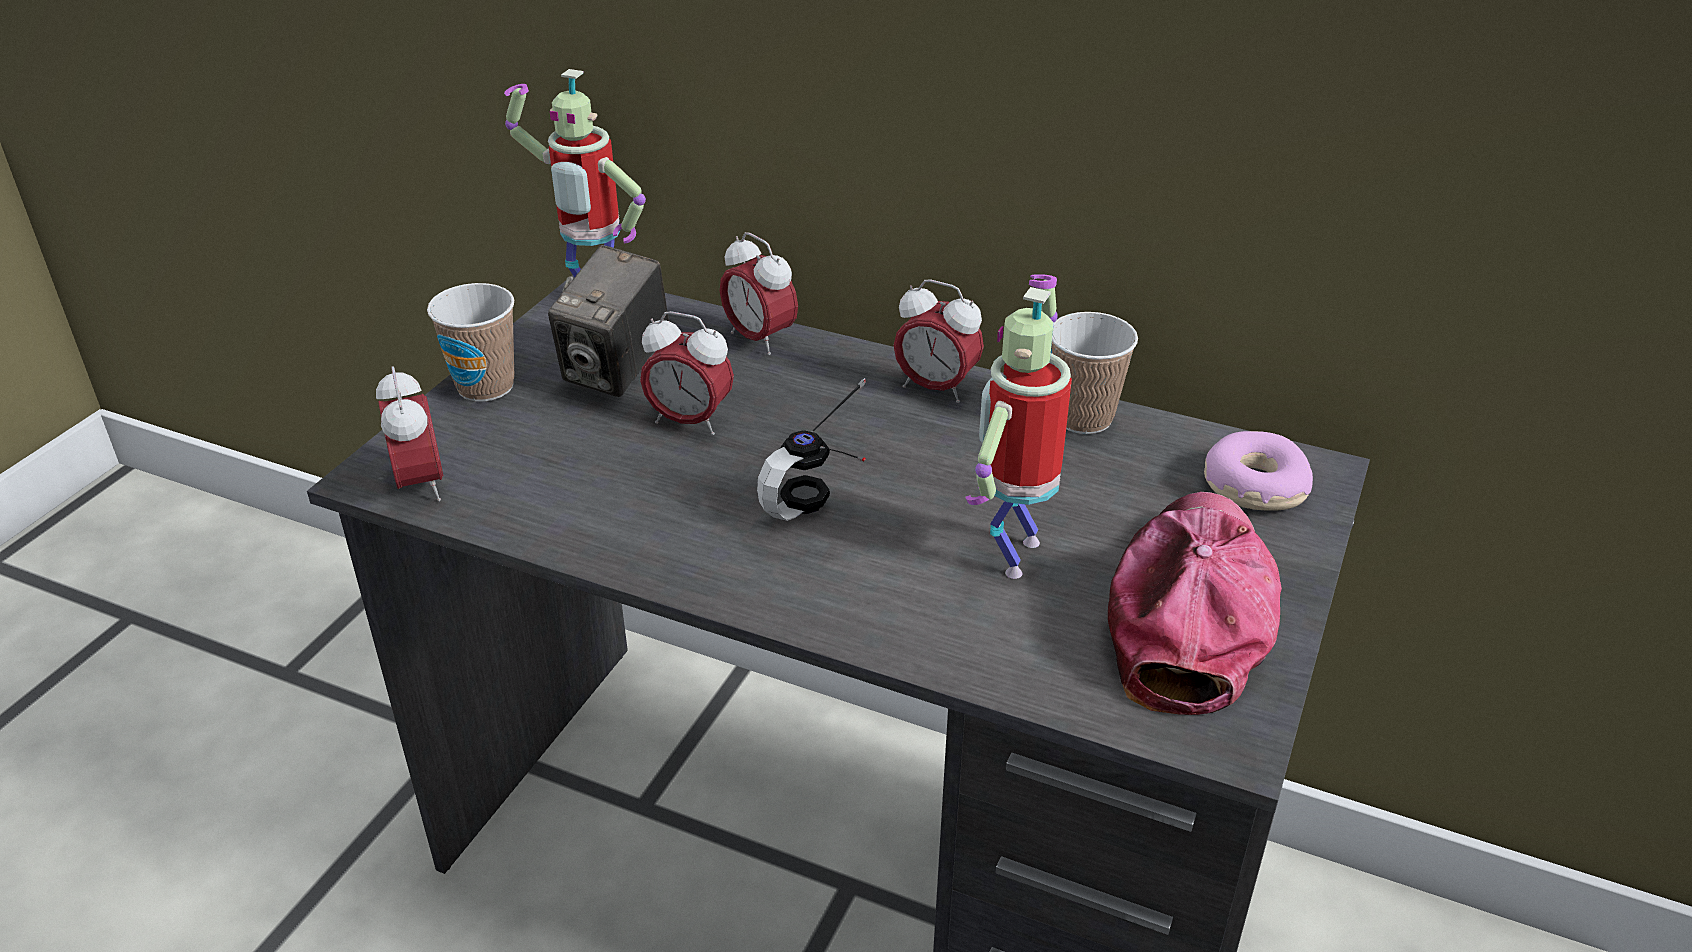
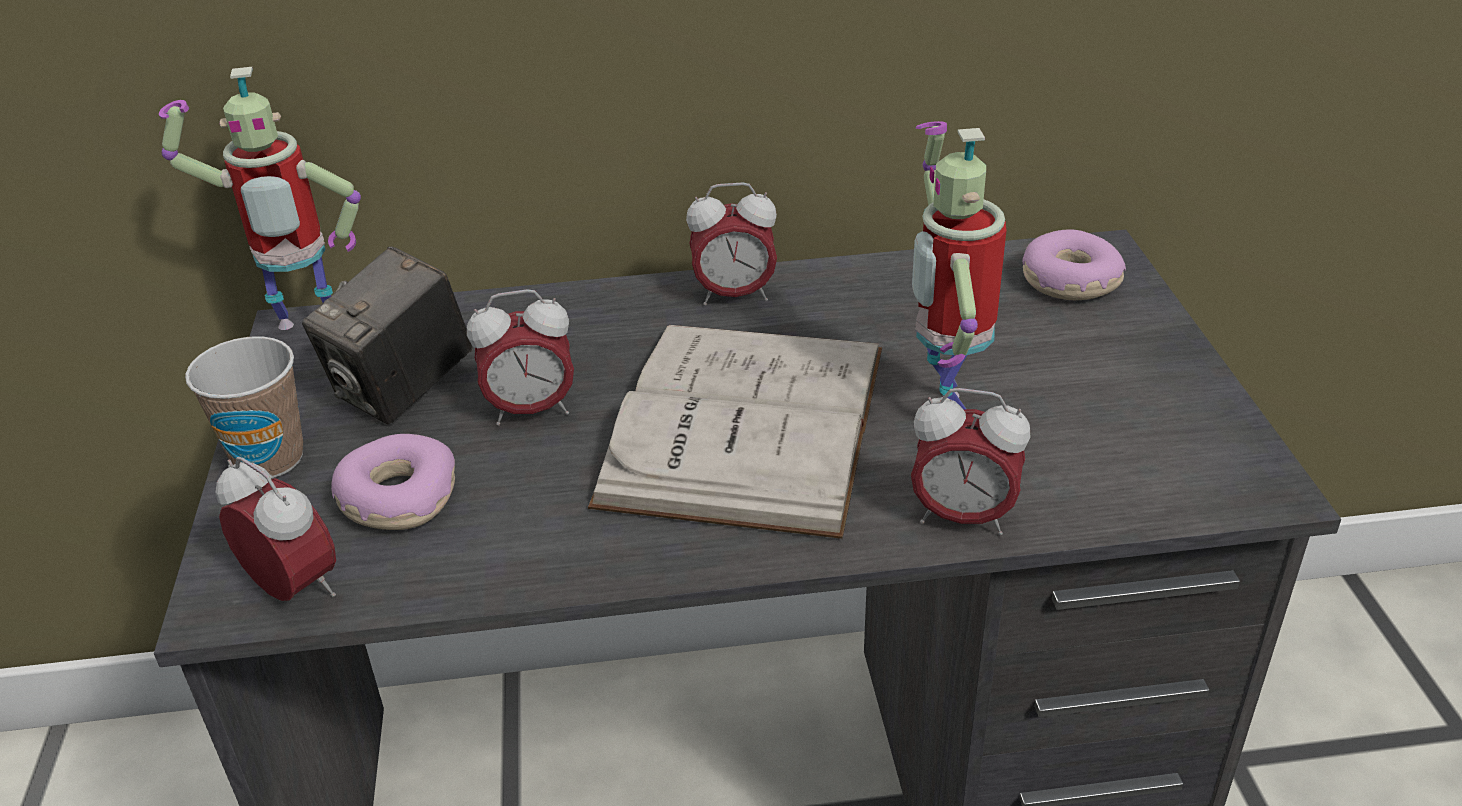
camera: 30 degrees left, 0 degrees up
camera [548,245,669,397] -> camera turned 45 degrees clockwise [302,246,473,424]
alarm clock [720,232,798,356] -> alarm clock moved to [911,388,1030,535]
headphones [757,378,866,521] -> white book [588,325,882,539]
cup [1051,312,1138,434] -> none
cap [1108,492,1282,715] -> none
none -> donut [331,434,455,530]

